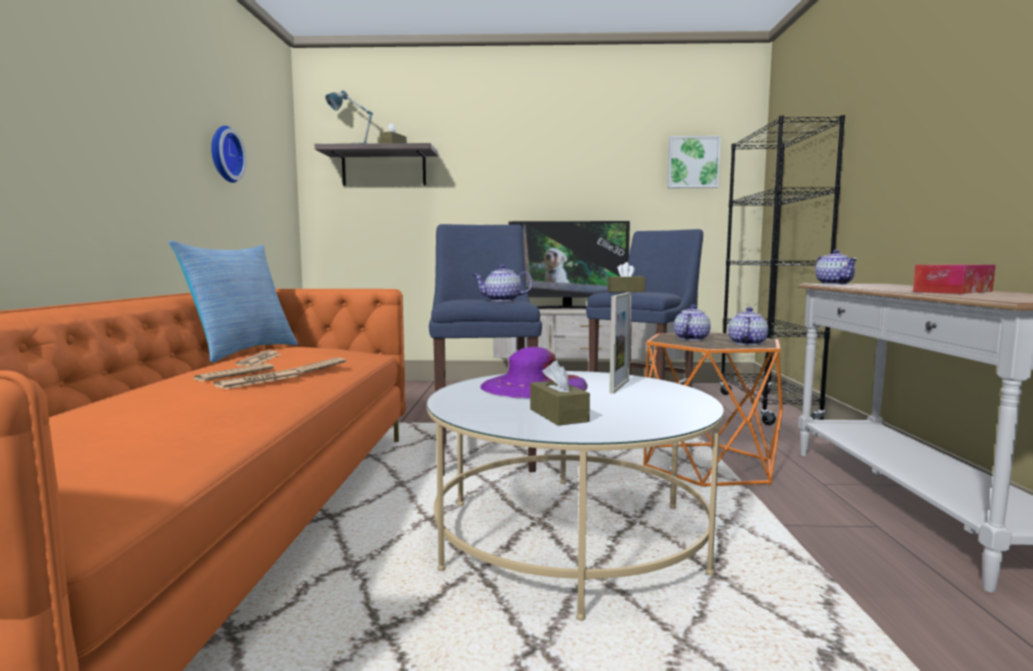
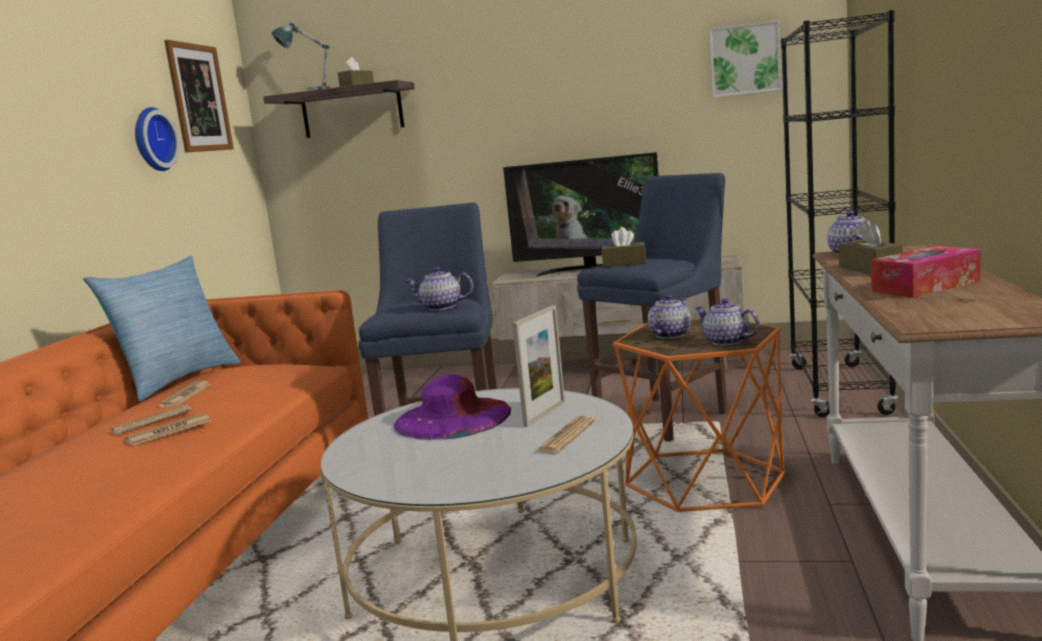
camera: 10 degrees right, 5 degrees up
newspaper [292,358,346,375] -> newspaper moved to [535,416,595,454]
brown tissue box [530,361,590,426] -> brown tissue box moved to [839,219,903,274]
teapot [728,307,768,345] -> teapot turned 75 degrees counterclockwise [694,298,759,346]
none -> picture [164,40,234,152]

